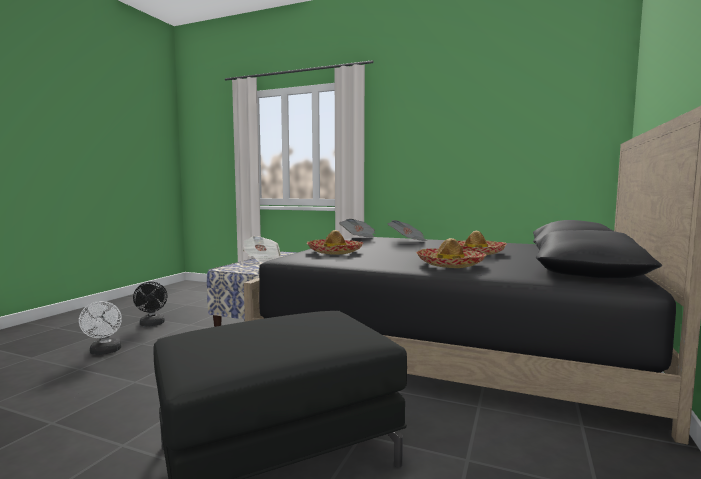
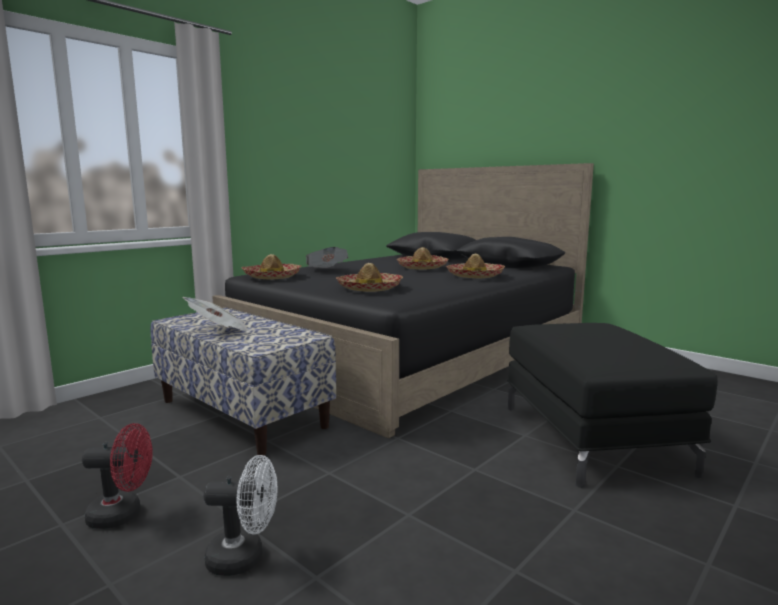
camera: 70 degrees left, 5 degrees up
black fan [133,282,168,326] -> red fan [82,423,153,529]
newspaper [339,219,376,238] -> hat [242,254,301,280]

